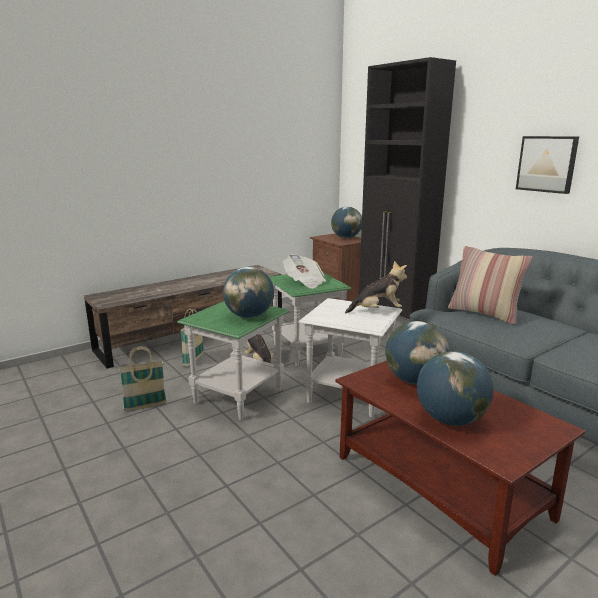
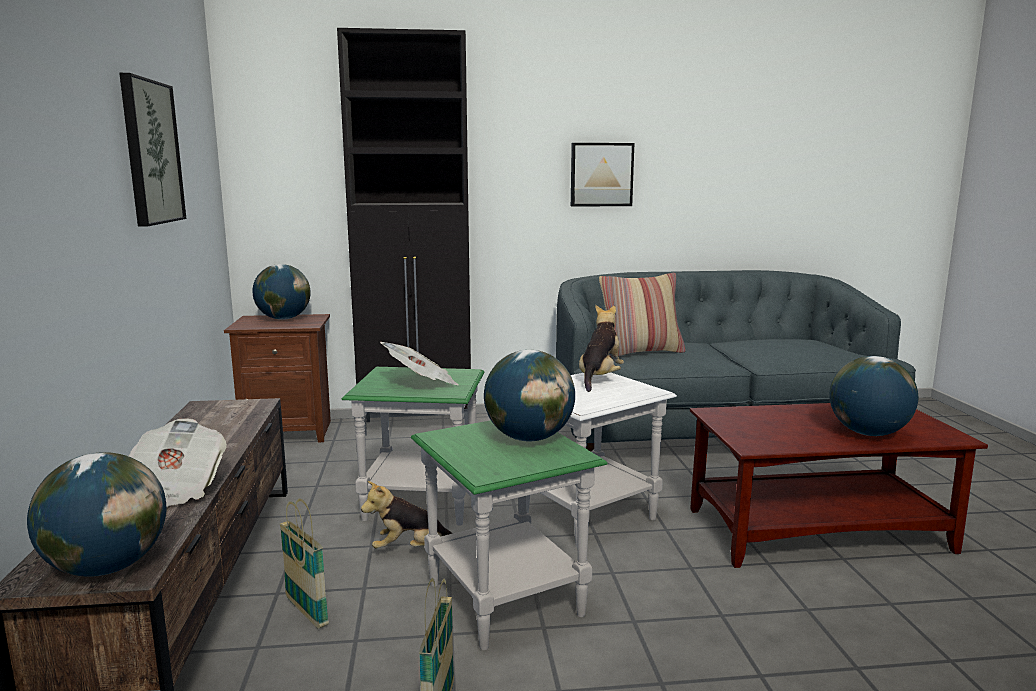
camera: 60 degrees left, 5 degrees down
globe [385,321,450,384] -> globe moved to [27,452,166,577]
none -> picture [119,73,186,227]
none -> newspaper [129,419,227,507]

